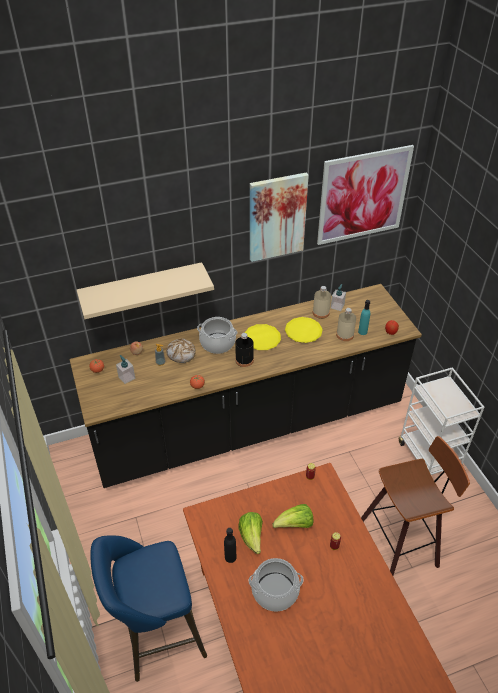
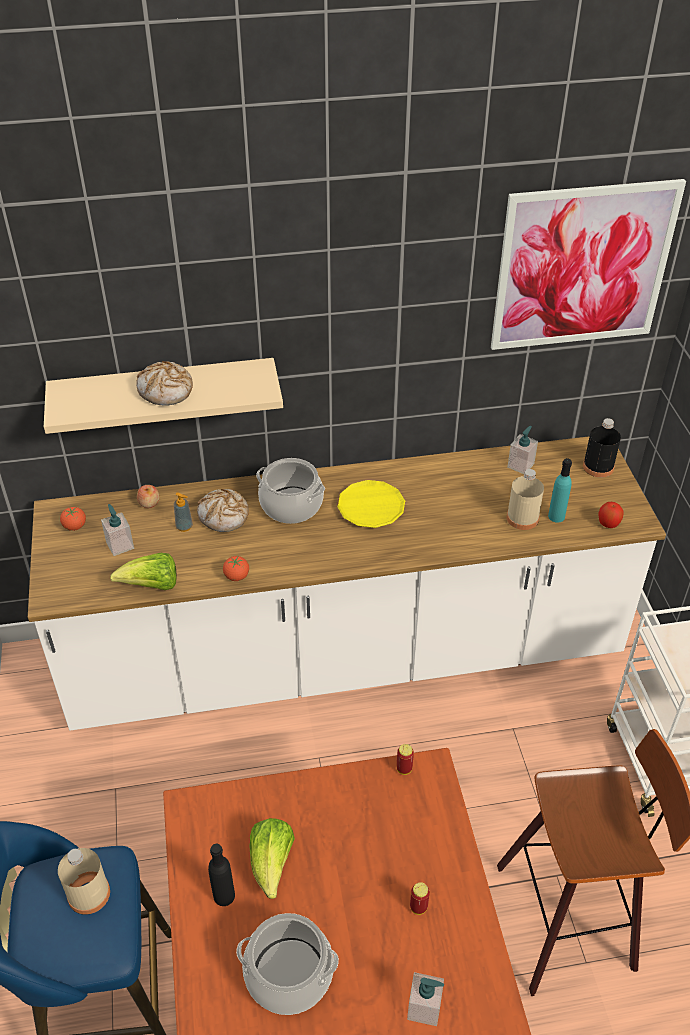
camera: 10 degrees right, 0 degrees up
black counter [69,284,422,488] -> white counter [28,436,666,731]
black bottle [235,333,254,367] -> black bottle moved to [583,418,621,478]
picture [250,173,309,262] -> none
lettuce [273,504,313,528] -> lettuce moved to [110,553,177,590]
yellow plate [285,317,323,343] -> none
beige bottle [313,286,331,319] -> beige bottle moved to [58,848,110,915]
none -> bread [136,361,193,406]
none -> soap dispenser [407,972,444,1026]

